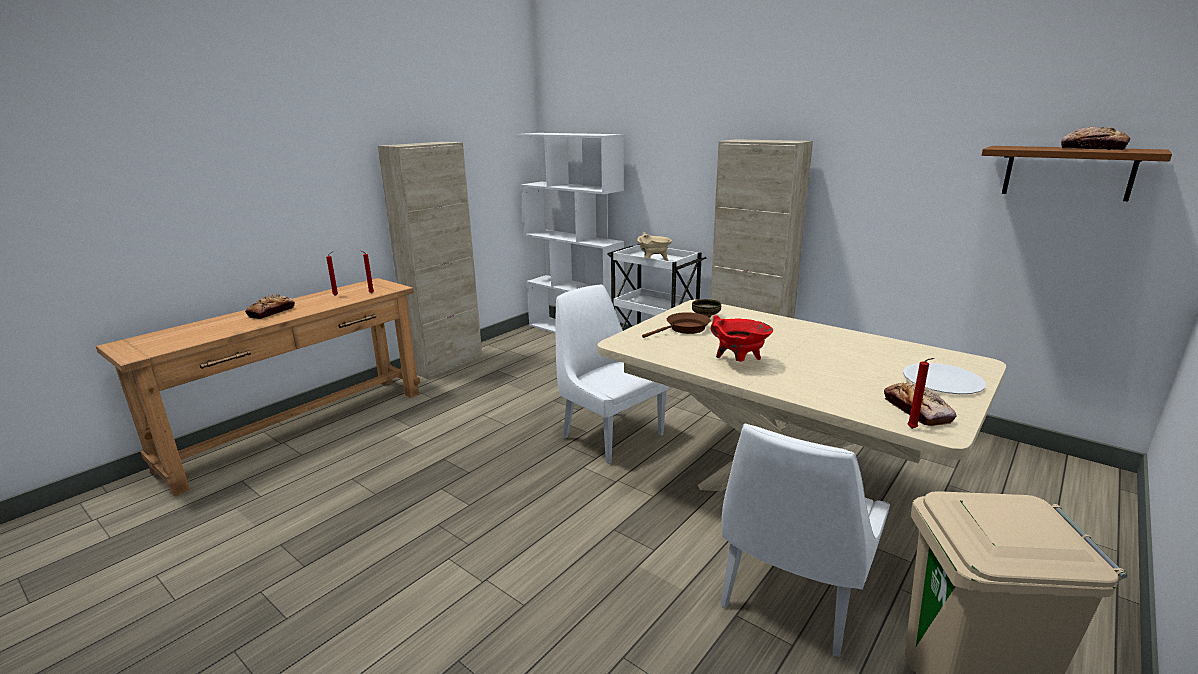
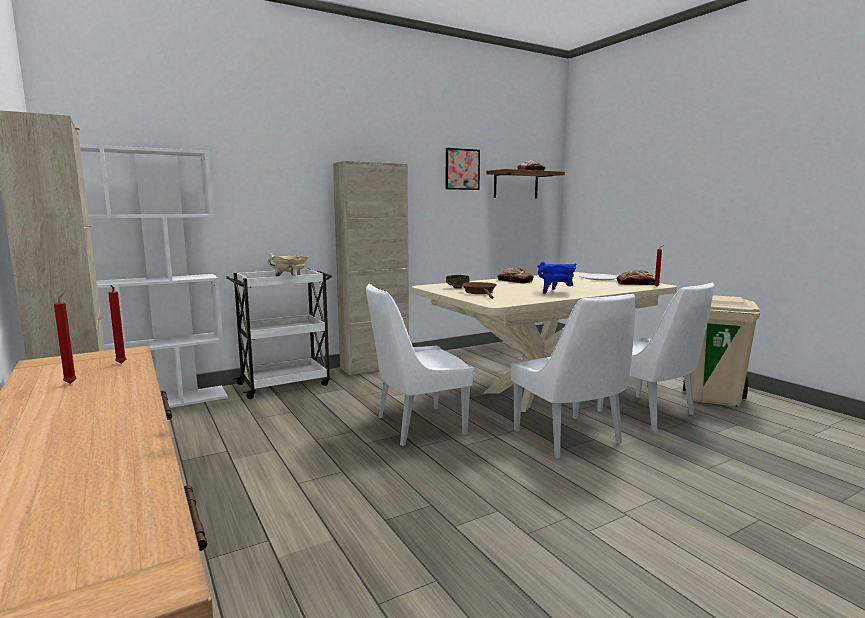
camera: 70 degrees left, 10 degrees down
bread [245,294,295,319] -> bread moved to [497,268,534,283]
red cooking pot [711,315,773,362] -> blue cooking pot [537,262,577,294]
none -> picture [446,148,480,190]
none -> white chair [510,294,636,458]

